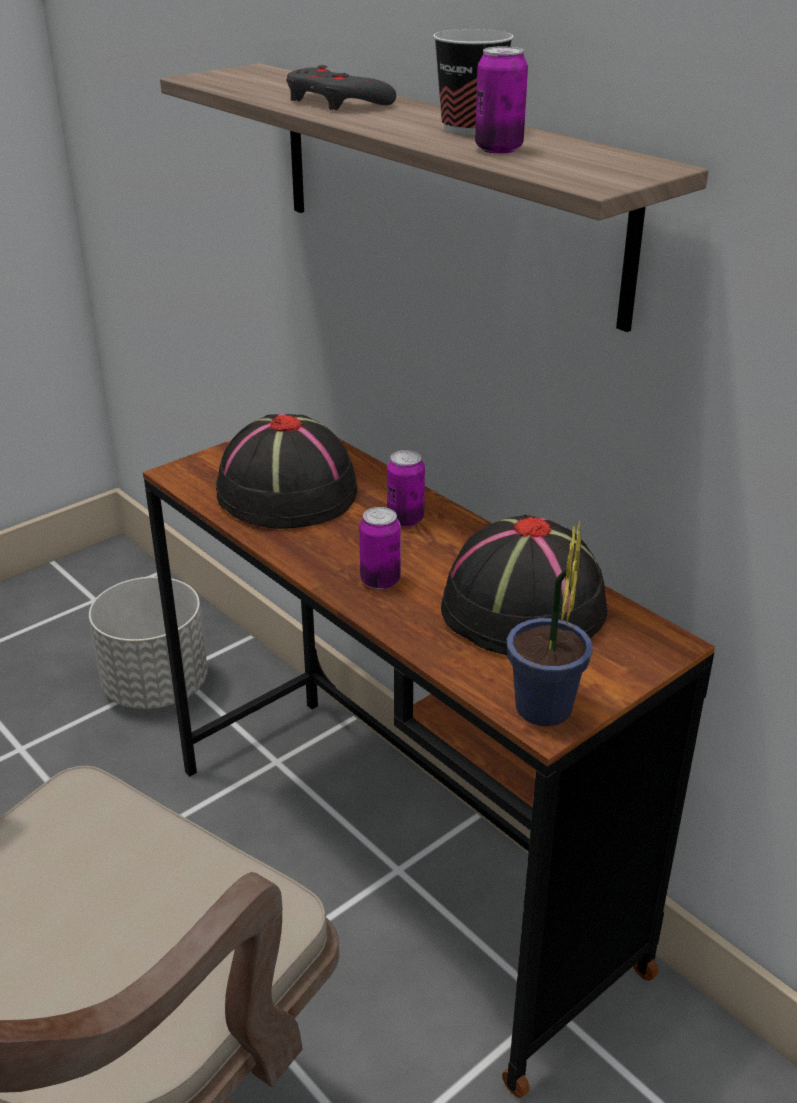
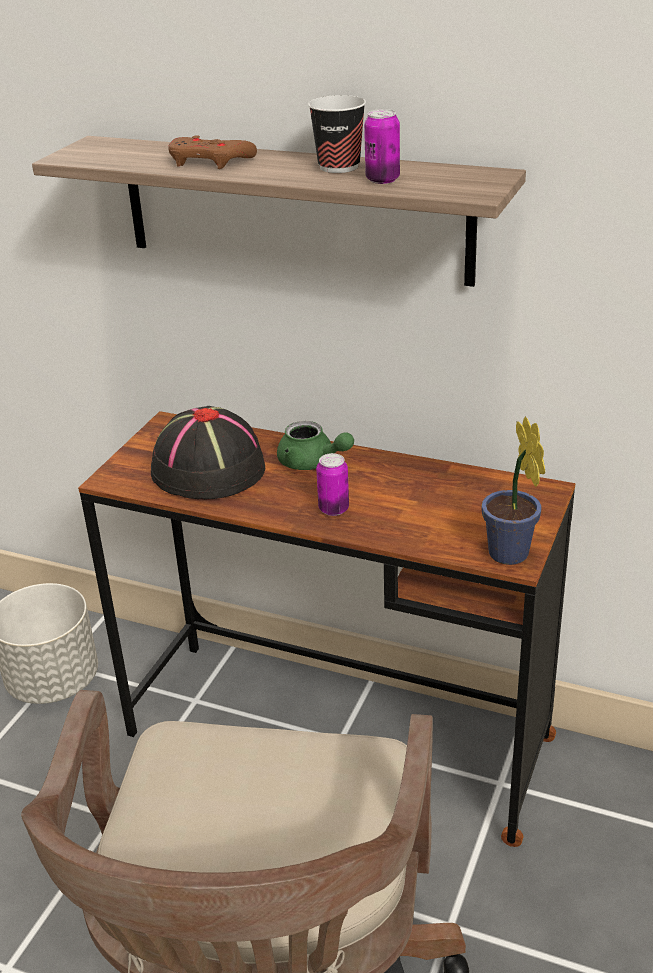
camera: 25 degrees left, 0 degrees up
grey game controller [286,65,396,110] -> brown game controller [168,135,257,169]
can [387,450,425,527] -> green teapot [277,421,354,470]
black hat [441,515,607,655] -> none

